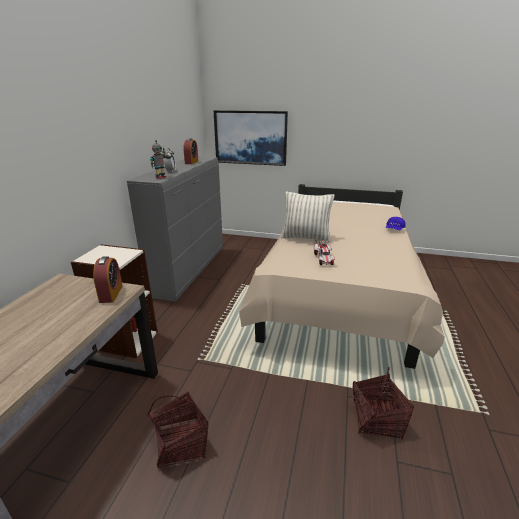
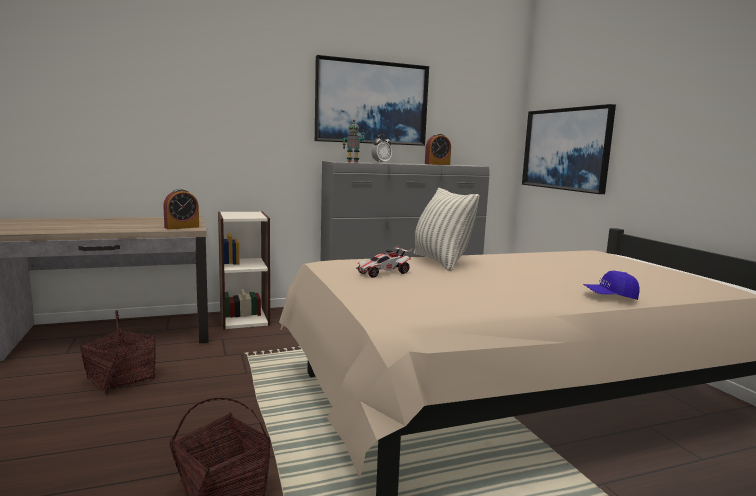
camera: 55 degrees right, 15 degrees down
none -> picture [315,55,429,146]

